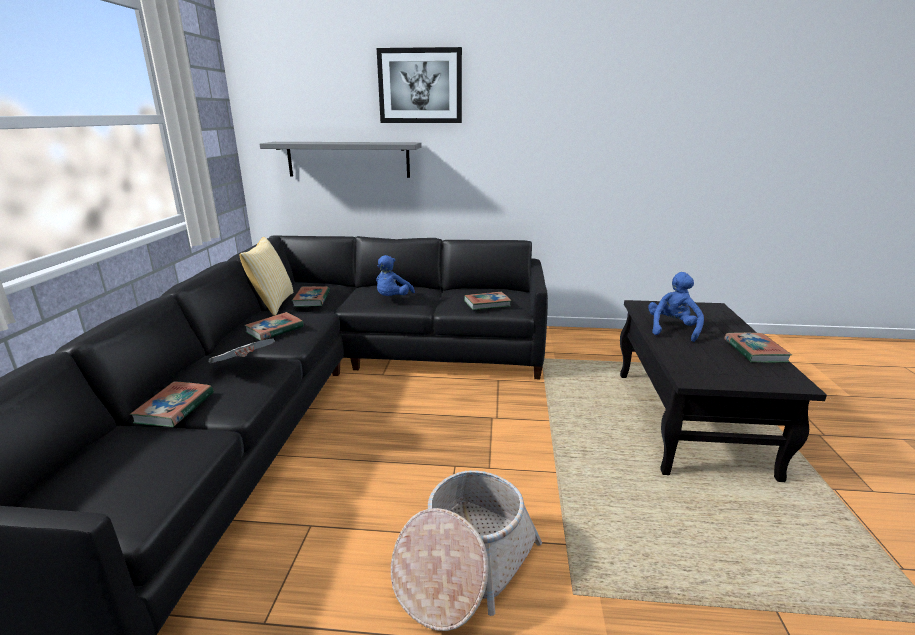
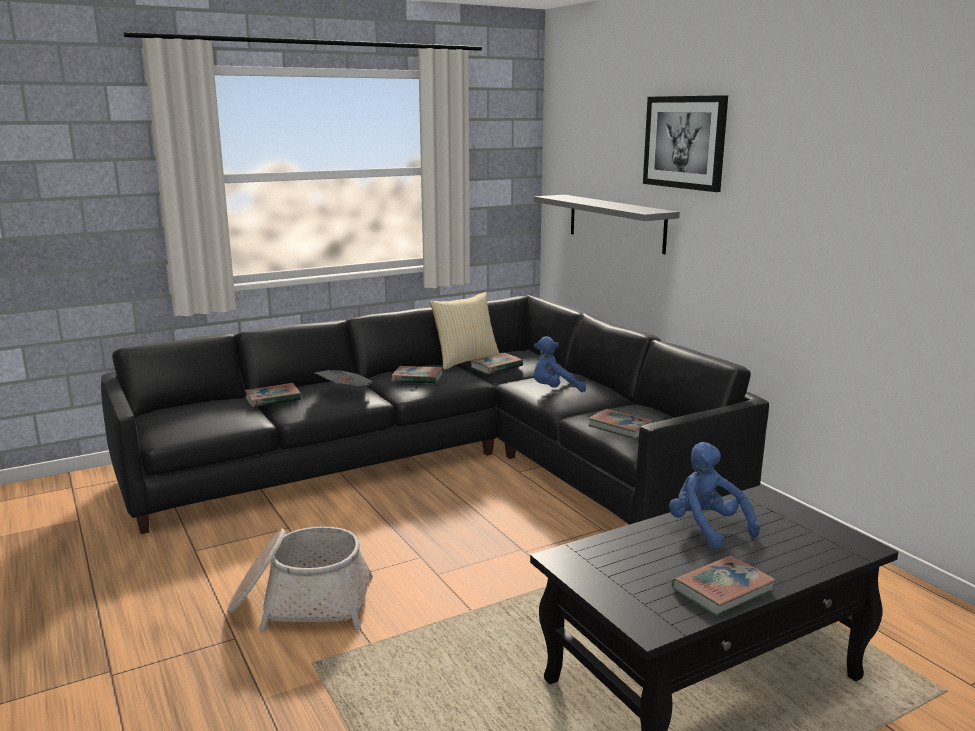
camera: 55 degrees right, 5 degrees down
blue plush toy [648,272,704,342] -> blue plush toy turned 105 degrees counterclockwise [669,442,760,549]

